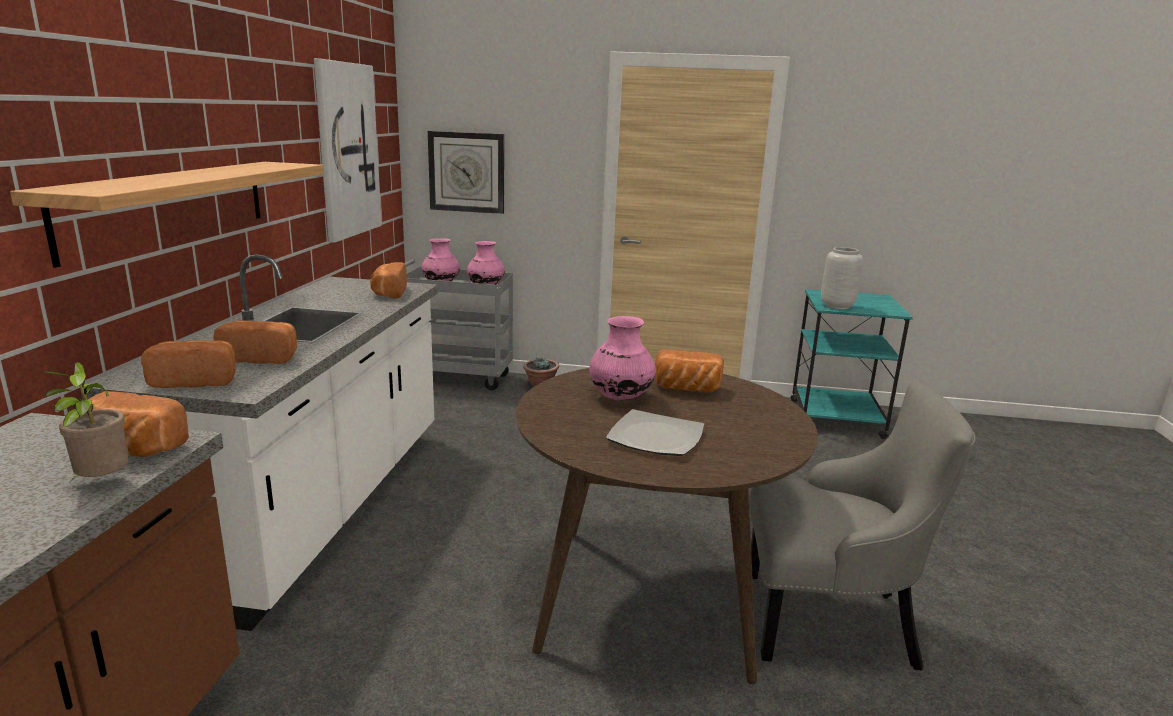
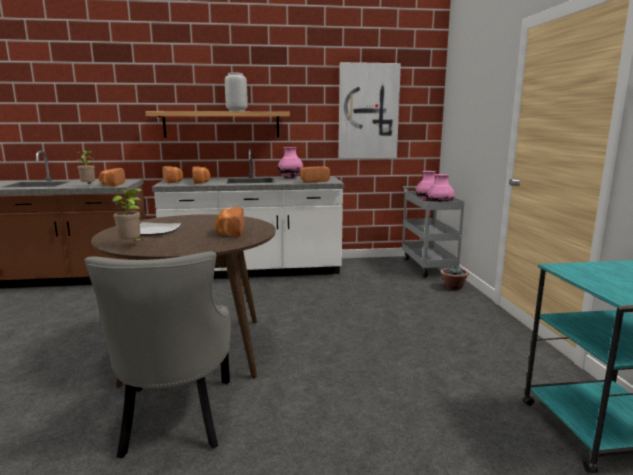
camera: 75 degrees right, 5 degrees down
wall clock [428,131,504,214] -> none
pink vase [589,316,656,400] -> pink vase moved to [278,147,303,178]
grey vase [821,247,863,309] -> grey vase moved to [225,73,248,111]
none -> potted plant [112,189,145,242]

